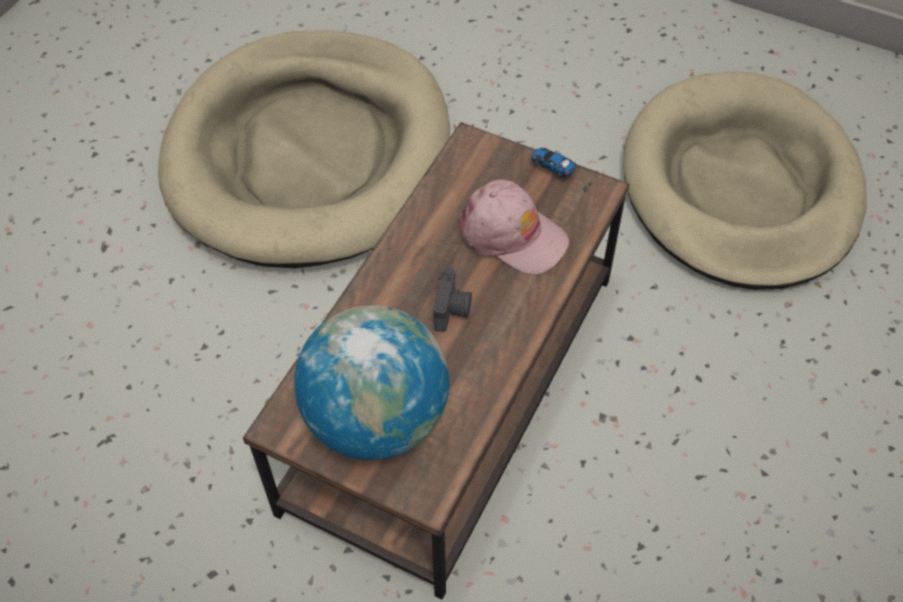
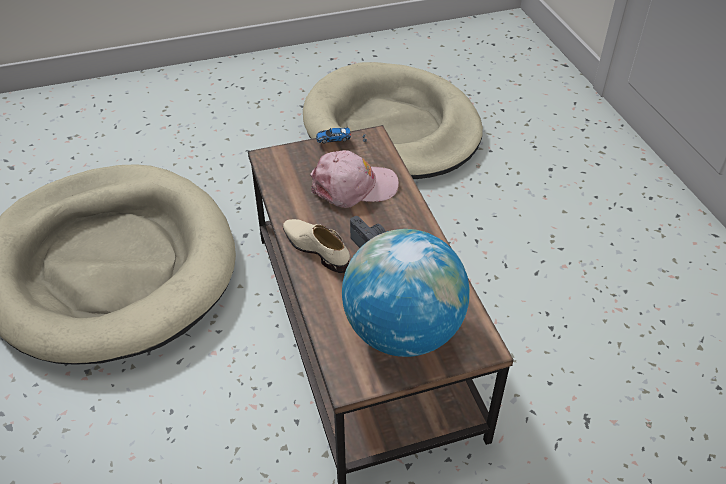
camera: 45 degrees left, 10 degrees down
none -> beige shoe [283,219,350,273]

